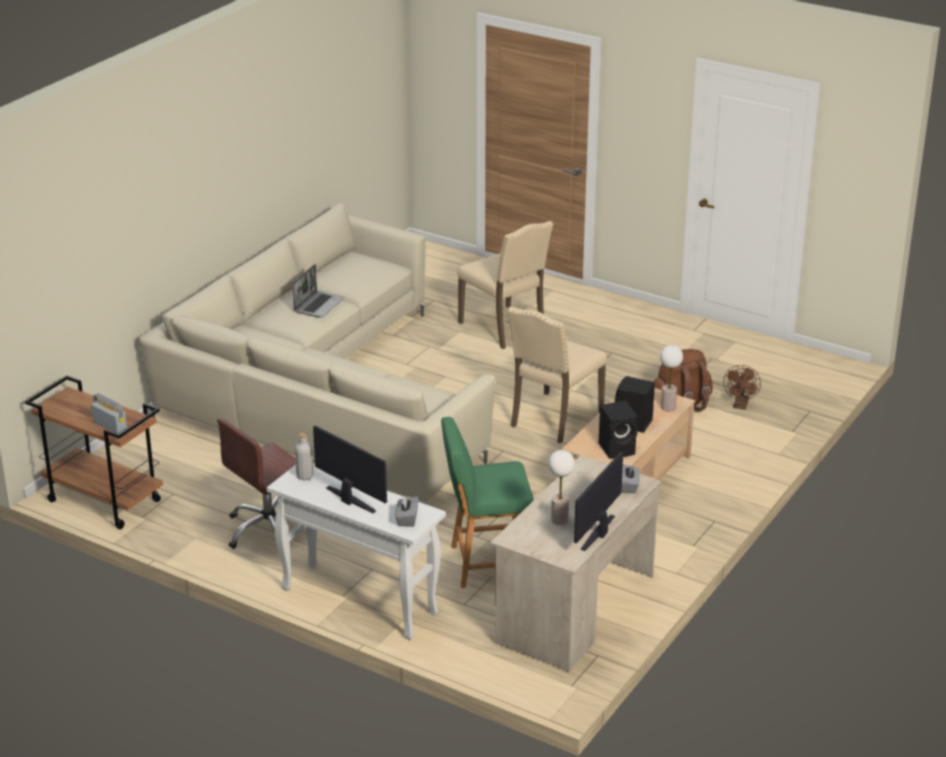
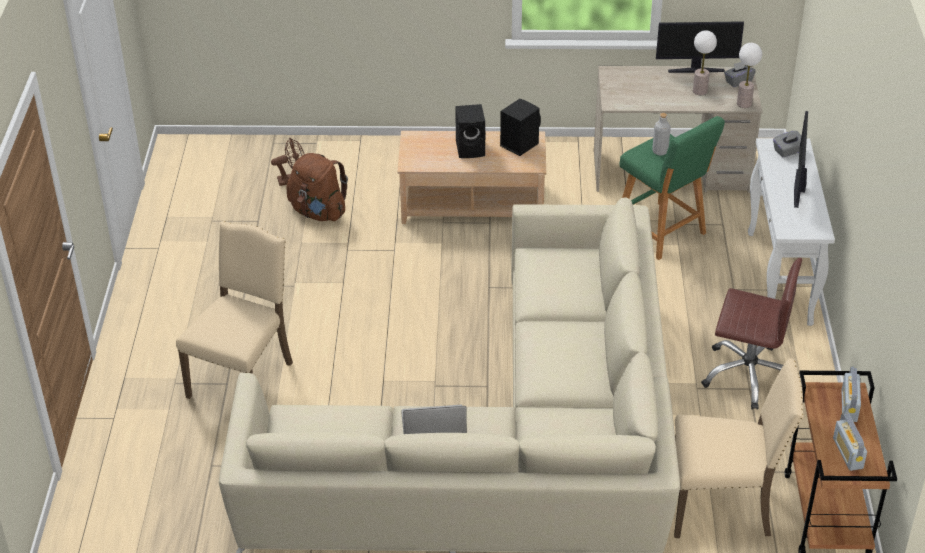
camera: 120 degrees left, 10 degrees up
grey bottle [295,433,314,480] -> grey bottle moved to [652,113,671,156]
beige chair [507,307,607,444] -> beige chair moved to [674,359,804,538]
grey tissue box [621,464,640,493] -> grey tissue box moved to [724,62,756,87]
table lamp [660,345,683,411] -> table lamp moved to [737,43,762,108]
none -> radio [833,413,867,471]

